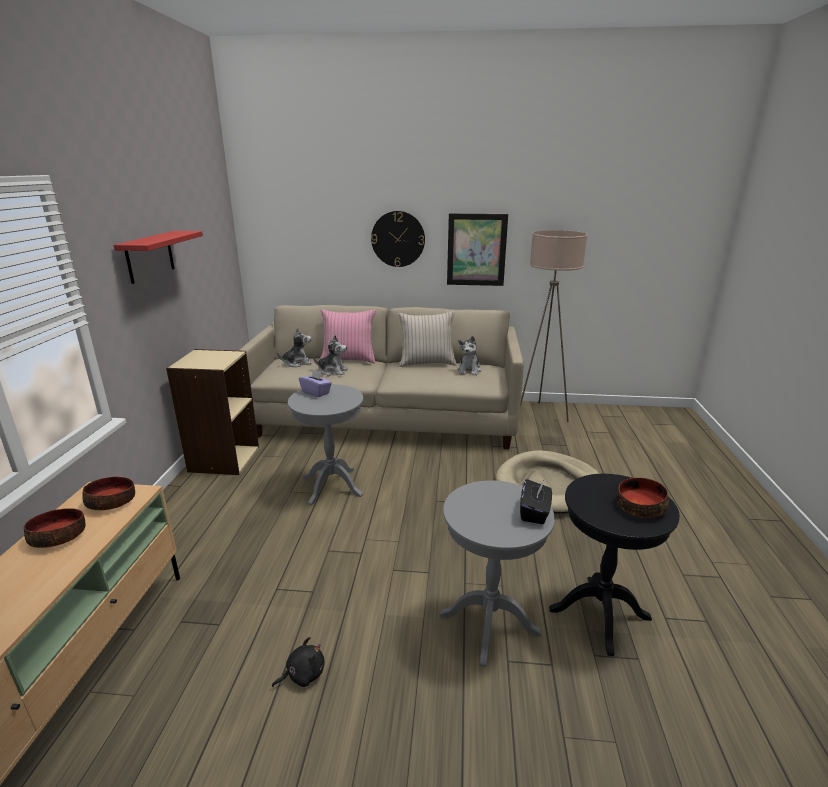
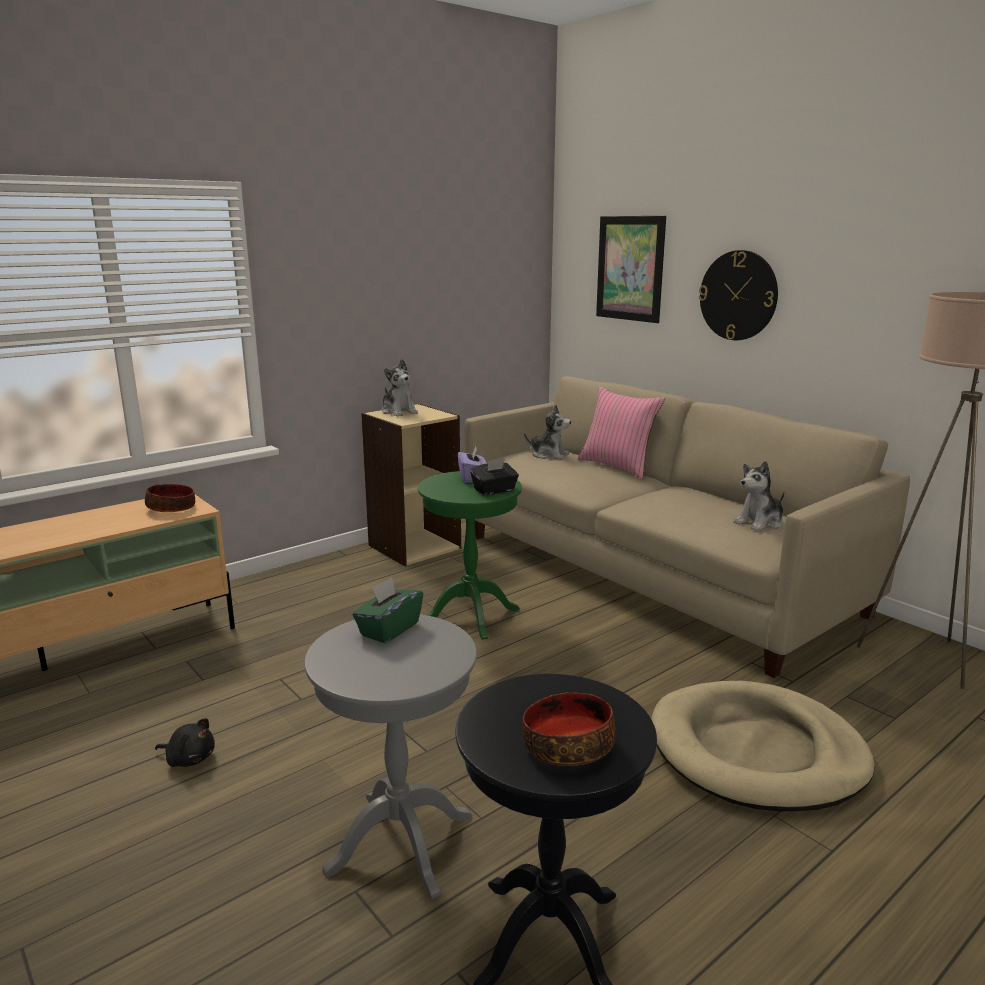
camera: 45 degrees right, 5 degrees down
bowl [24,508,86,548] -> none
red shelf [113,231,203,284] -> none
grey side table [288,384,363,505] -> green side table [418,471,522,640]
plush toy [313,335,348,376] -> plush toy moved to [382,359,418,417]
beige pillow [398,311,456,367] -> none
picture [447,213,508,286] -> picture moved to [596,216,666,323]
black tissue box [520,479,552,524] -> black tissue box moved to [470,459,519,495]
none -> green tissue box [353,577,423,643]

